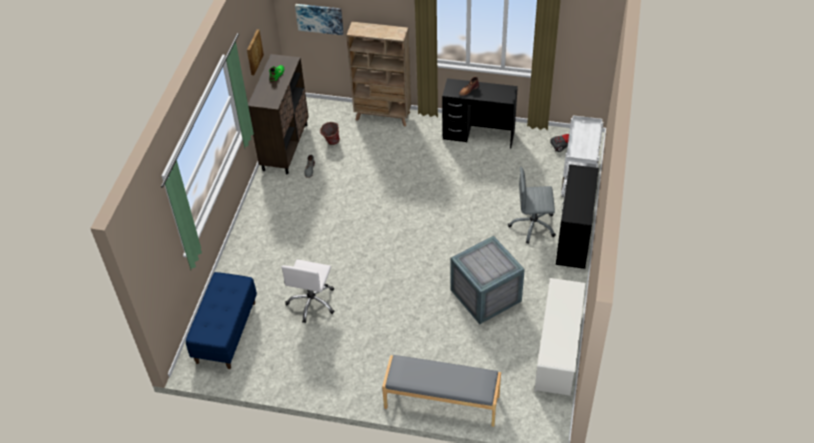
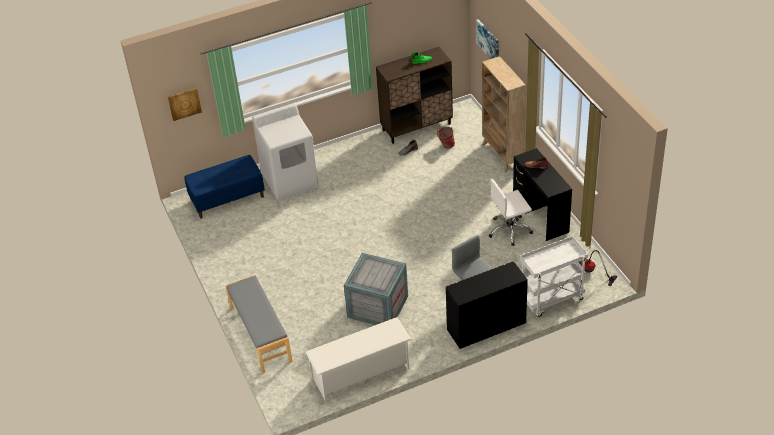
camera: 55 degrees right, 5 degrees down
picture [247,29,264,75] -> picture moved to [168,88,202,121]
white office chair [281,259,335,323] -> white office chair moved to [488,179,533,246]
none -> white washing machine [252,103,318,201]

